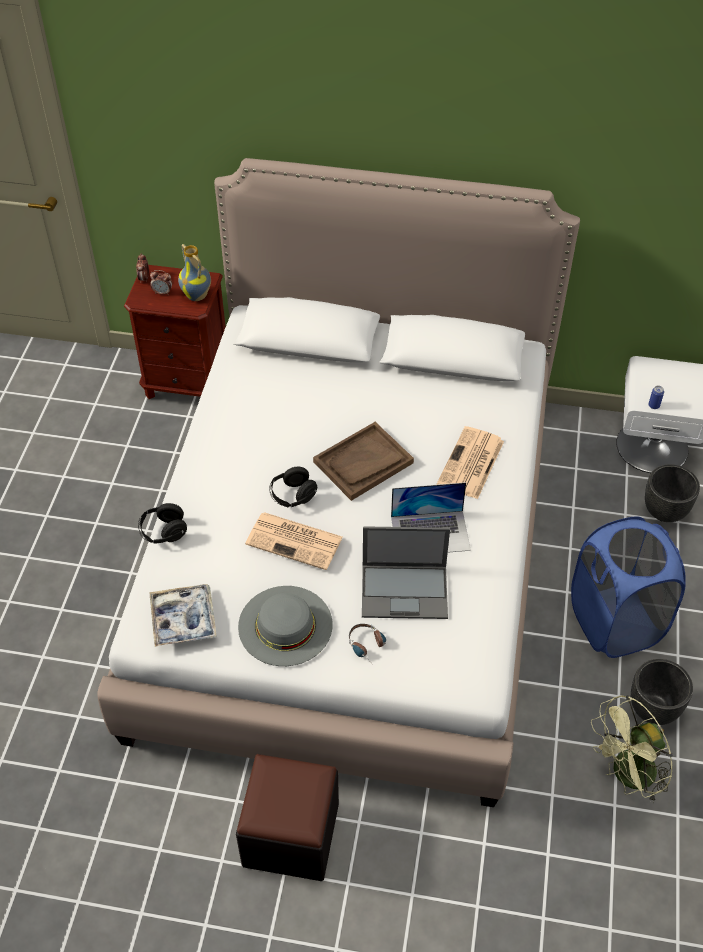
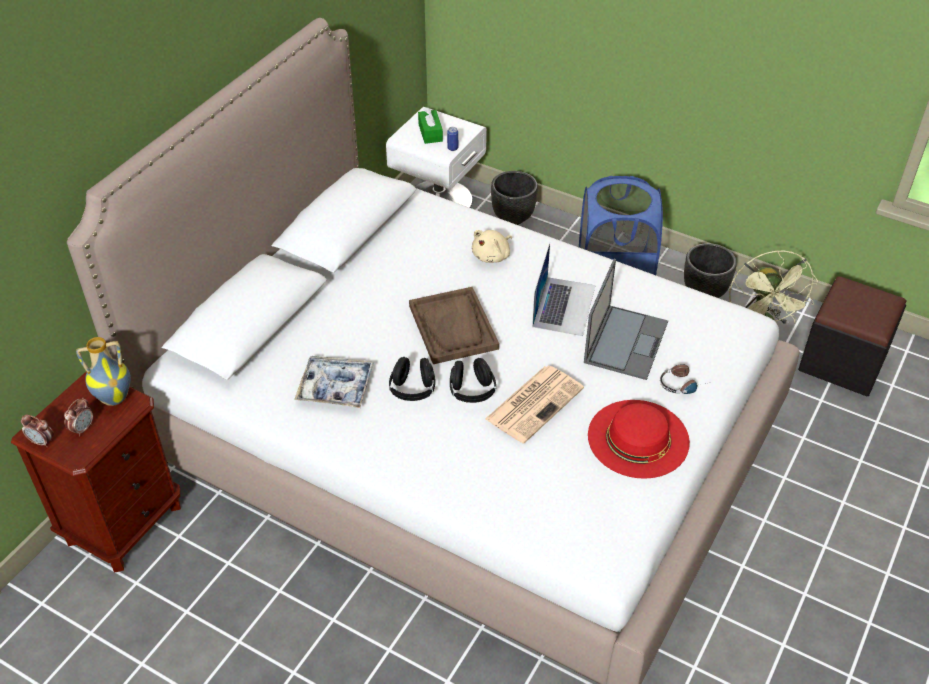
camera: 70 degrees left, 5 degrees down
black headphones [138,503,187,544] -> black headphones moved to [389,357,435,401]
tray [149,584,217,647] -> tray moved to [294,356,374,408]
black ottoman [236,754,339,881] -> black ottoman moved to [798,276,906,396]
grey hat [238,586,333,666] -> red hat [588,400,690,479]
newspaper [437,426,504,499] -> beige plush toy [472,230,512,263]
none -> green tissue box [418,108,443,144]

